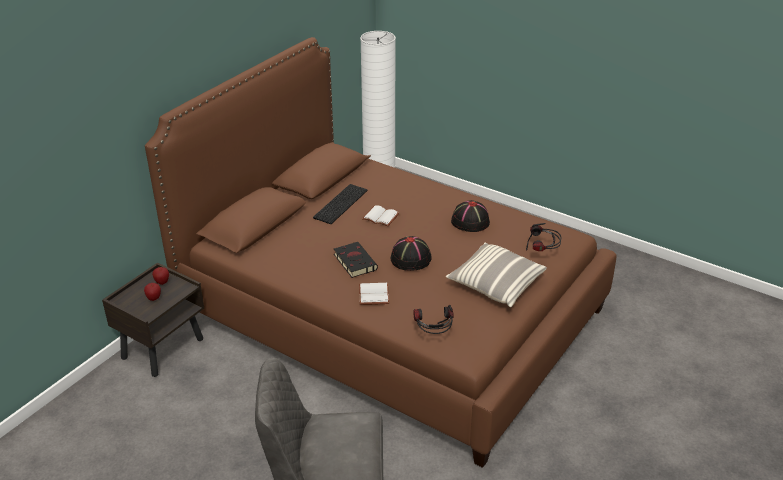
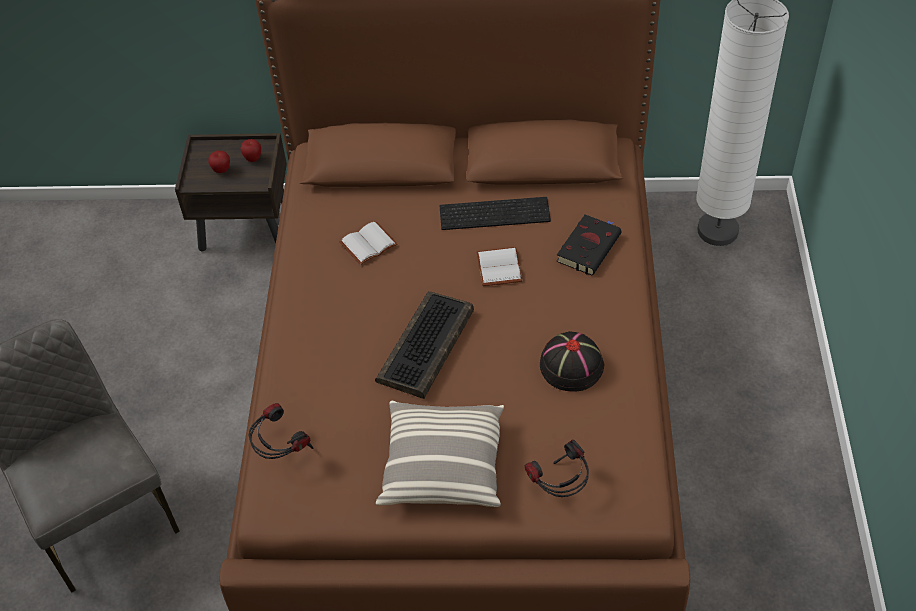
camera: 60 degrees right, 15 degrees up
black book [334,242,378,278] -> black book moved to [556,215,622,275]
white book [359,283,389,305] -> white book moved to [339,222,398,265]
black hat [390,236,432,271] -> keyboard [375,292,474,399]

